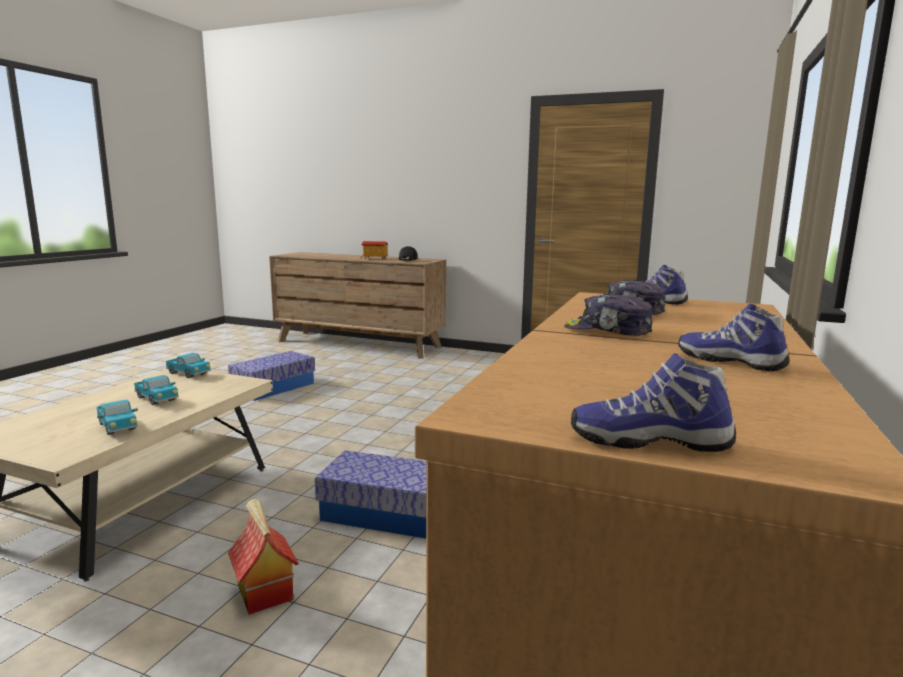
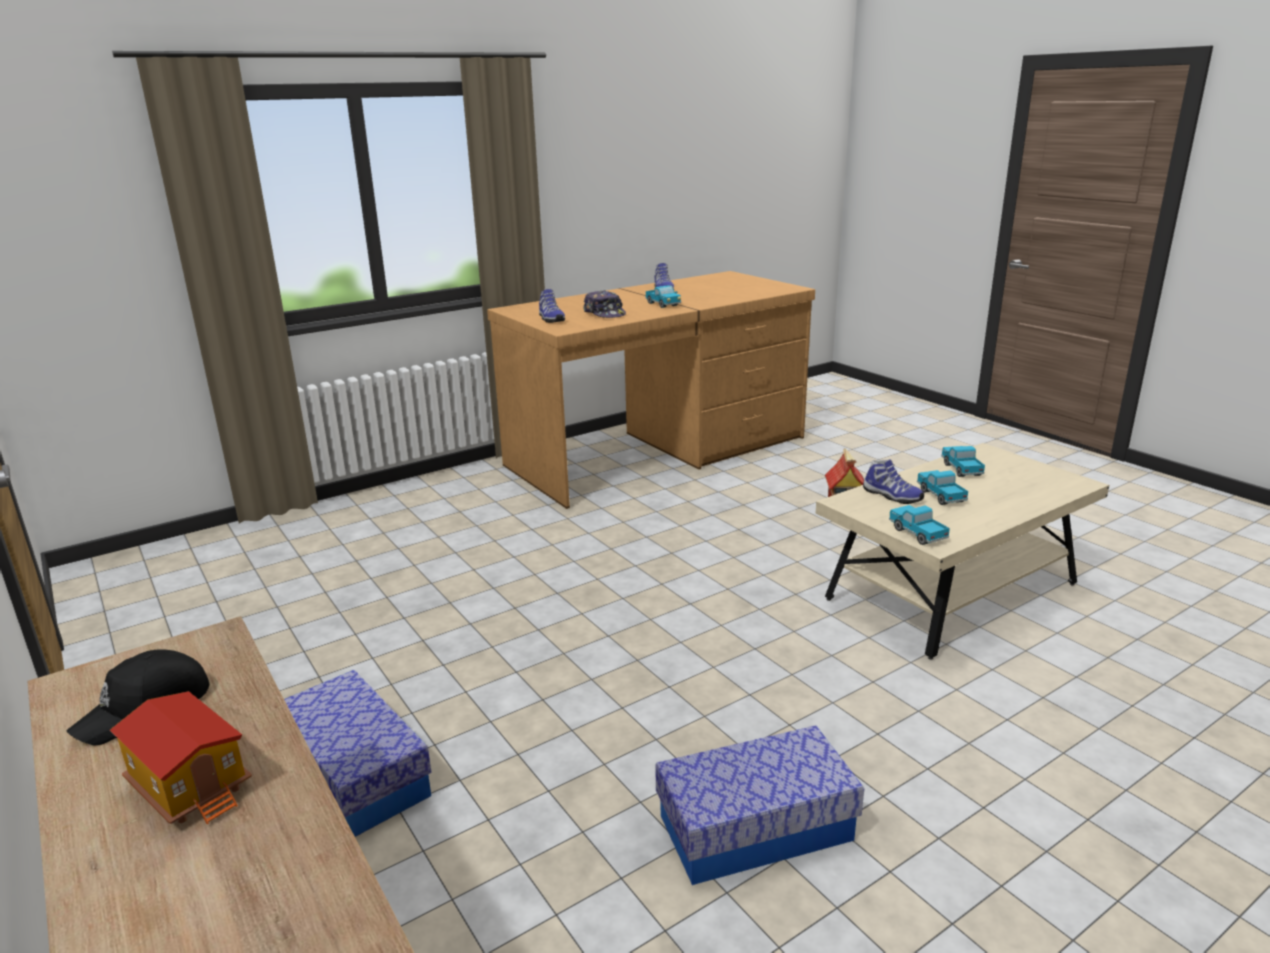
camera: 145 degrees left, 10 degrees up
storage box [315,450,426,538] -> storage box moved to [284,670,432,837]
cap [564,293,652,336] -> toy truck [646,285,681,308]
shoe [571,353,736,452] -> shoe moved to [863,459,924,504]

